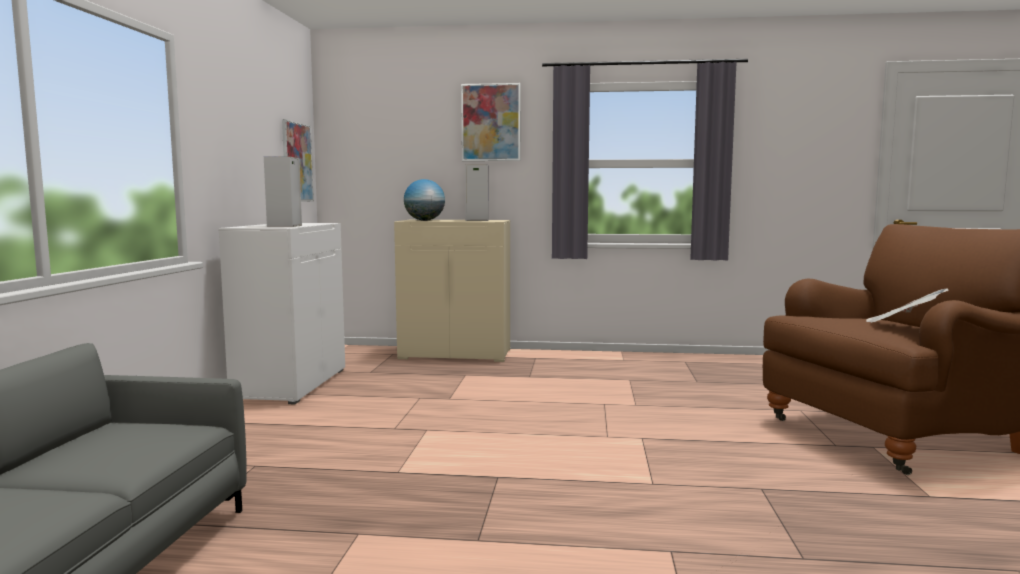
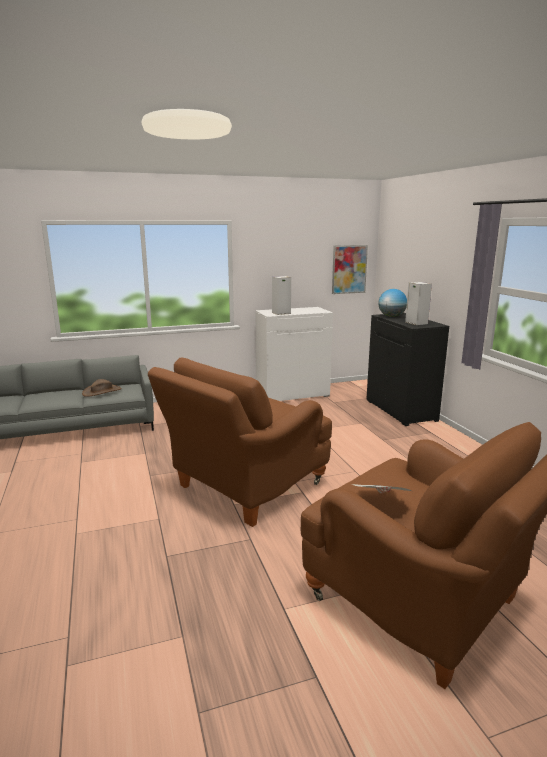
camera: 65 degrees right, 10 degrees up
beige cabinet [394,220,510,362] -> black cabinet [366,313,449,426]
picture [461,83,521,161] -> none
none -> brown hat [82,379,122,397]
none -> brown armchair [148,357,332,527]

